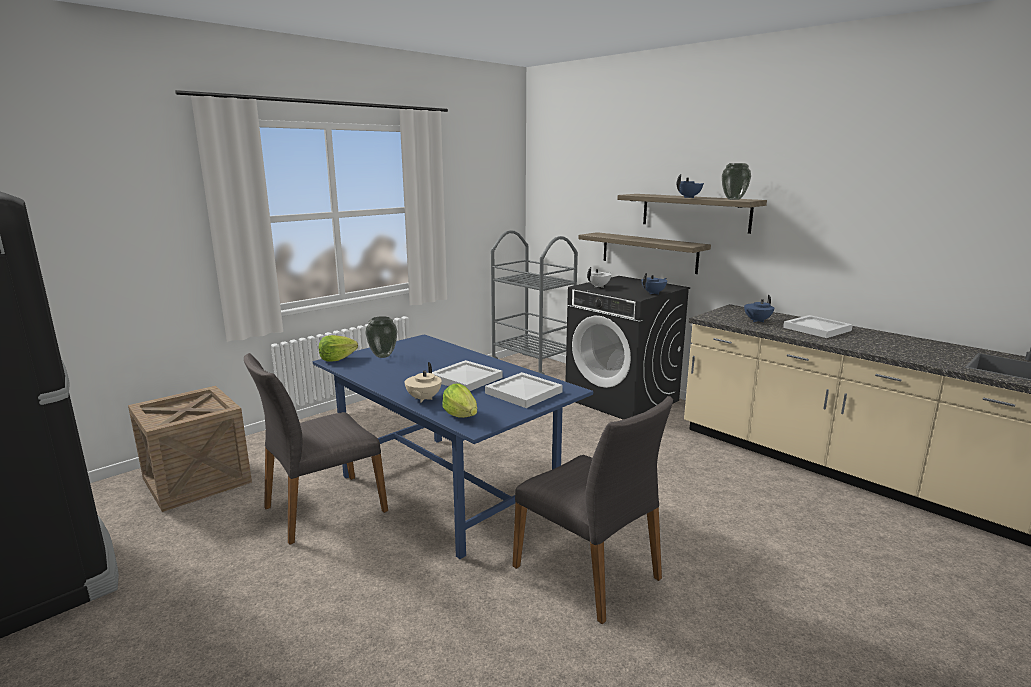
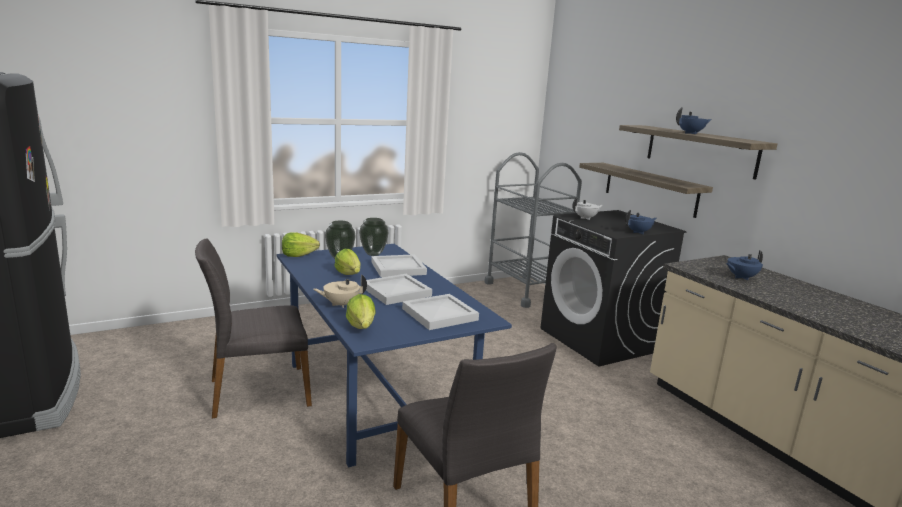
camera: 15 degrees right, 0 degrees up
crate [128,386,252,512] -> none
beige teapot [405,362,442,403] -> beige teapot turned 45 degrees clockwise [313,274,367,308]
vase [722,163,751,200] -> vase moved to [359,218,389,256]
white tray [783,315,853,338] -> white tray moved to [371,254,427,277]
none -> lettuce [334,248,361,275]

